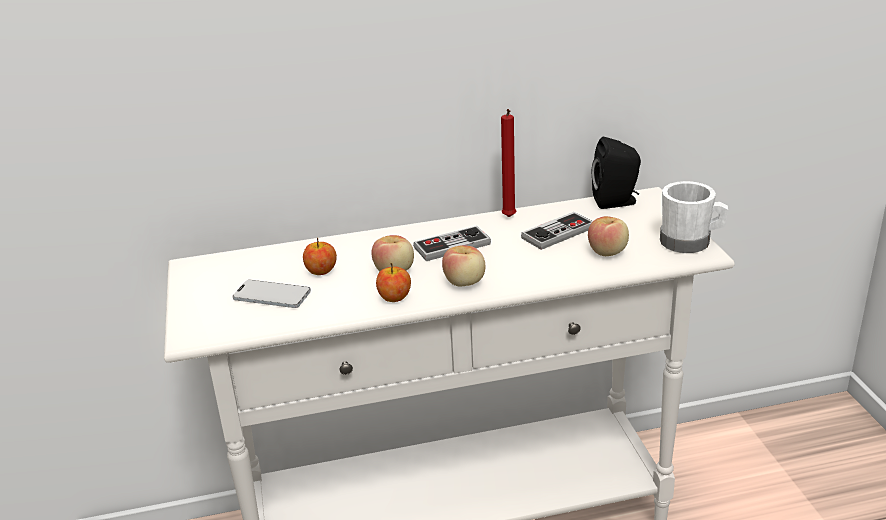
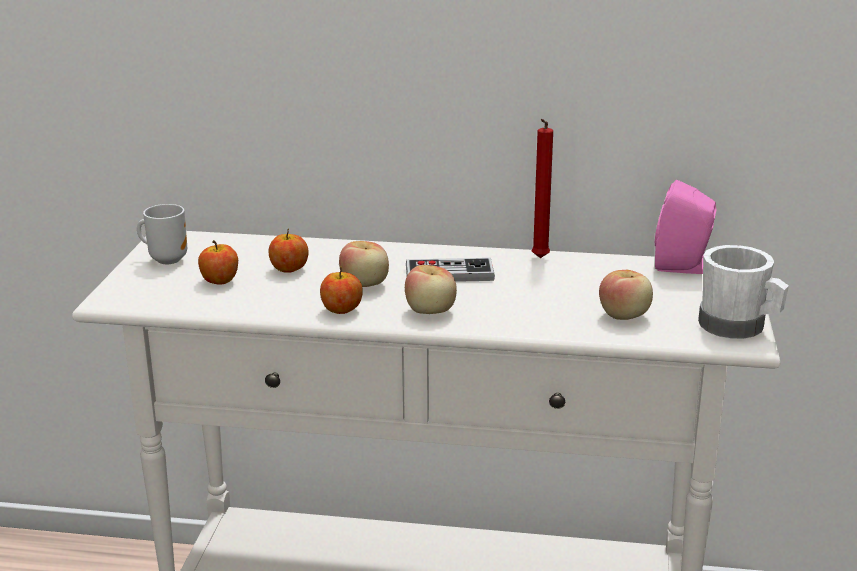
camera: 20 degrees right, 5 degrees down
phone [233,280,311,308] -> apple [198,240,238,284]
game controller [521,212,593,250] -> none
black speaker [592,137,641,209] -> pink speaker [655,180,716,274]
none -> mug [137,204,187,264]

